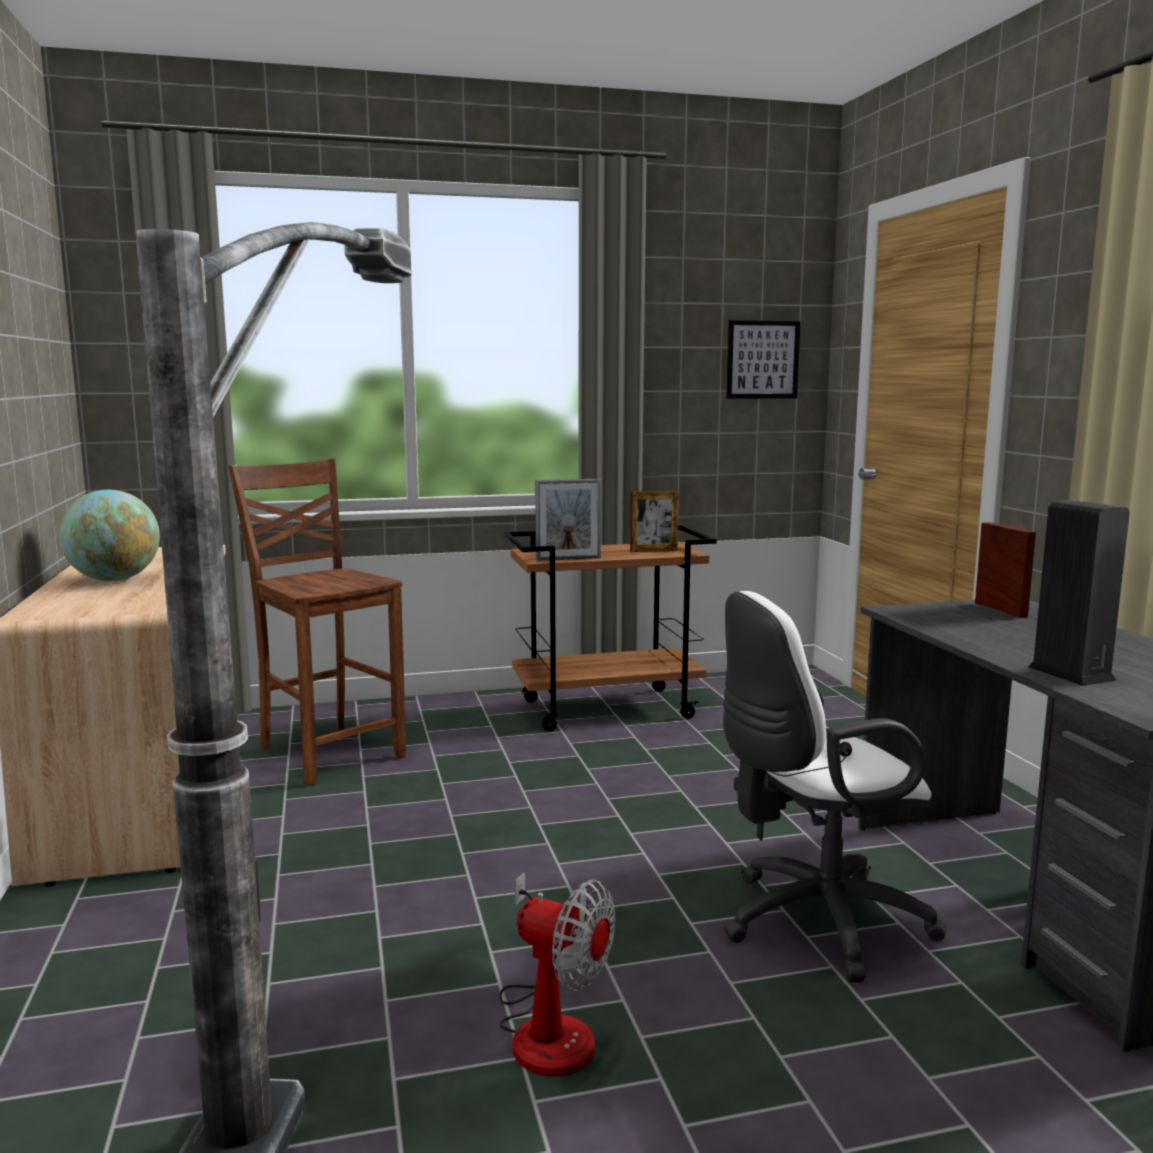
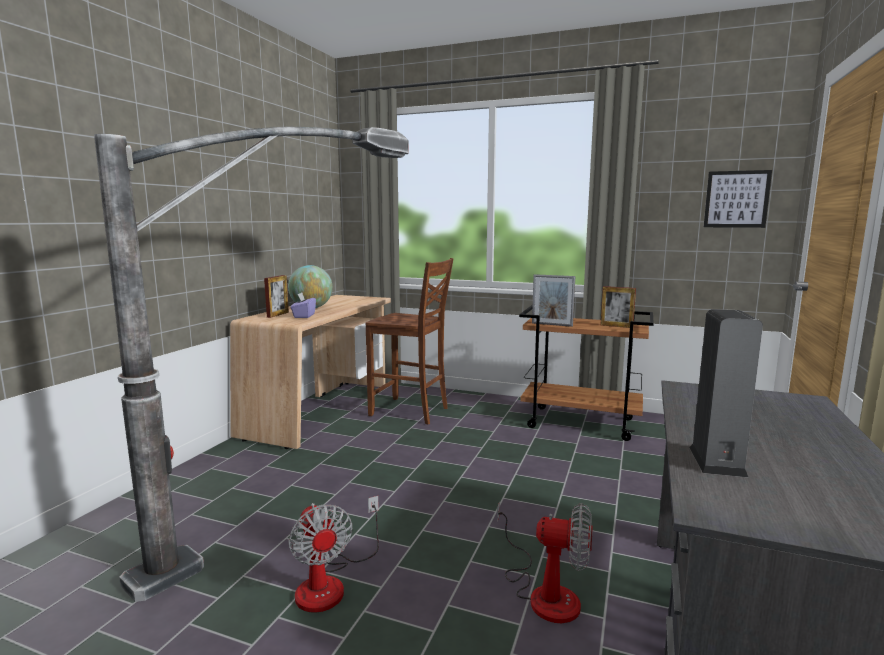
camera: 35 degrees right, 0 degrees up
brown chair [228,459,406,786] -> brown chair turned 120 degrees clockwise [365,258,454,425]
white office chair [723,591,946,982] -> fan [497,501,592,623]
picture frame [975,522,1036,618] -> picture frame moved to [264,275,289,318]
none -> purple tissue box [290,293,316,318]

